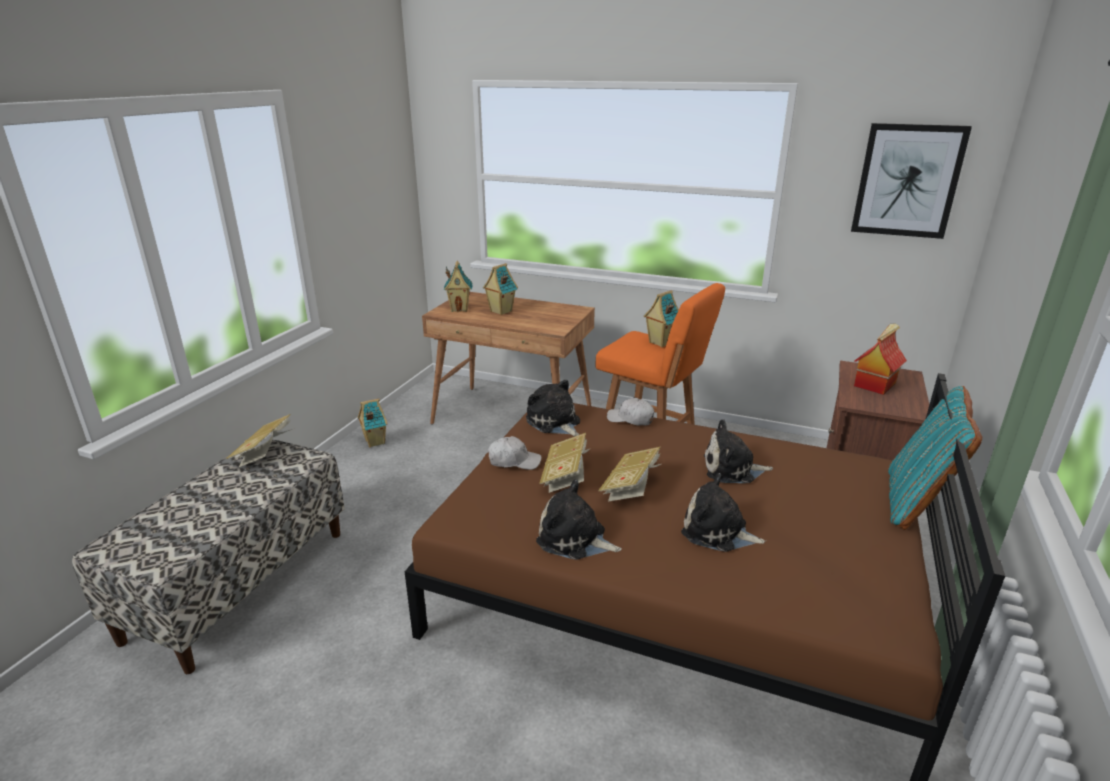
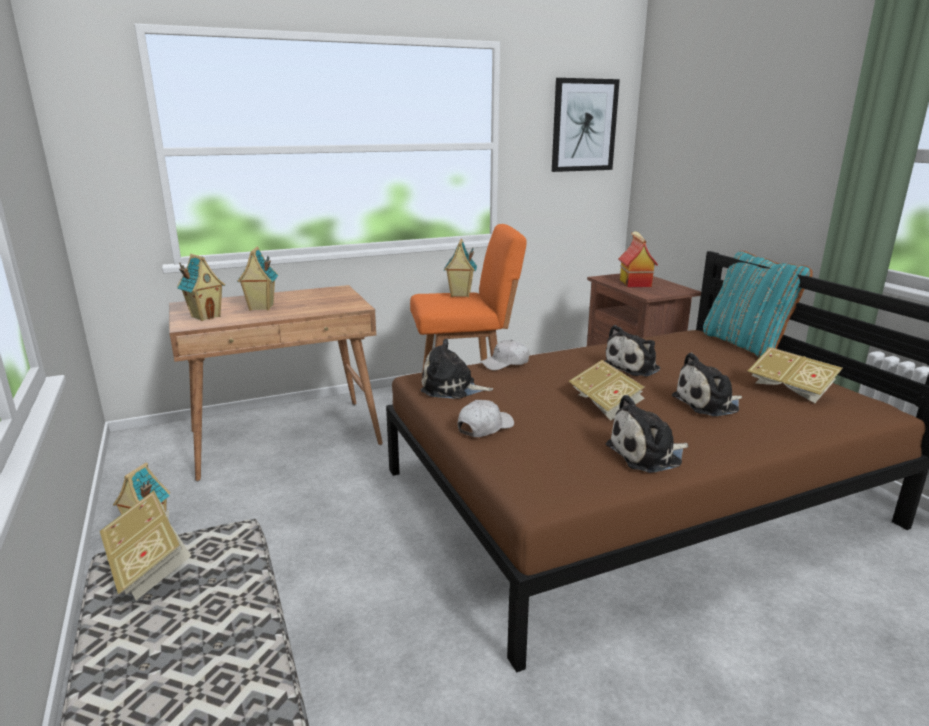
camera: 45 degrees left, 5 degrees down
book [539,433,589,493] -> book moved to [747,347,843,403]

